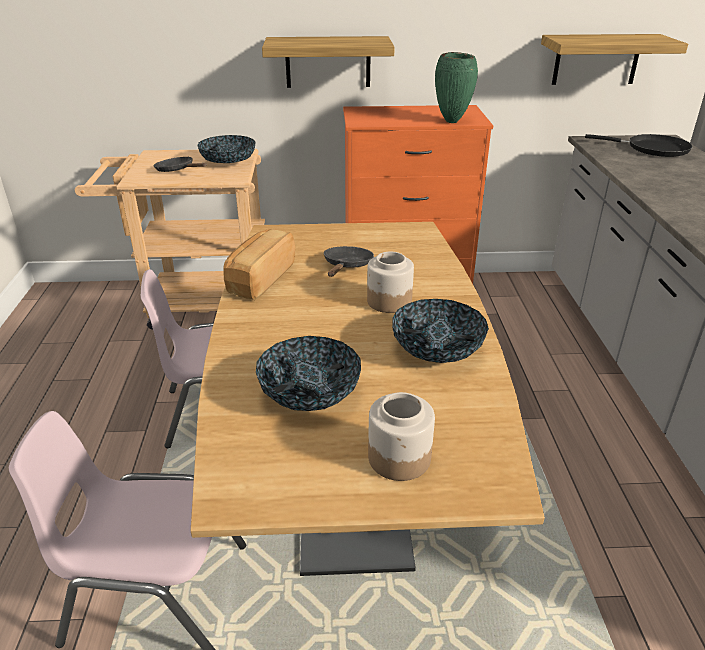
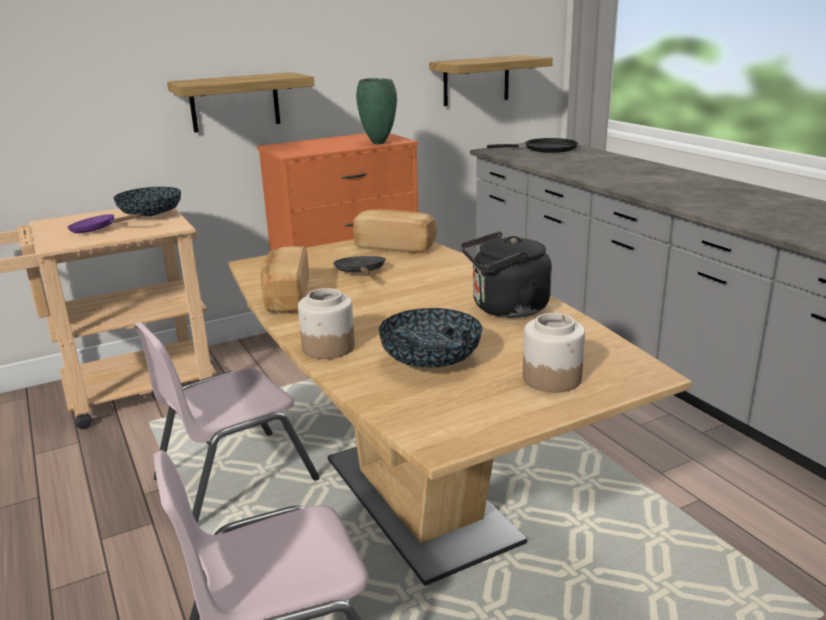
camera: 25 degrees left, 10 degrees down
black frying pan [153,157,206,172] -> purple frying pan [67,213,141,233]
jar [367,252,414,313] -> jar moved to [298,288,355,359]
bowl [392,299,489,363] -> black kettle [461,231,552,318]
none -> bread [353,209,437,253]

